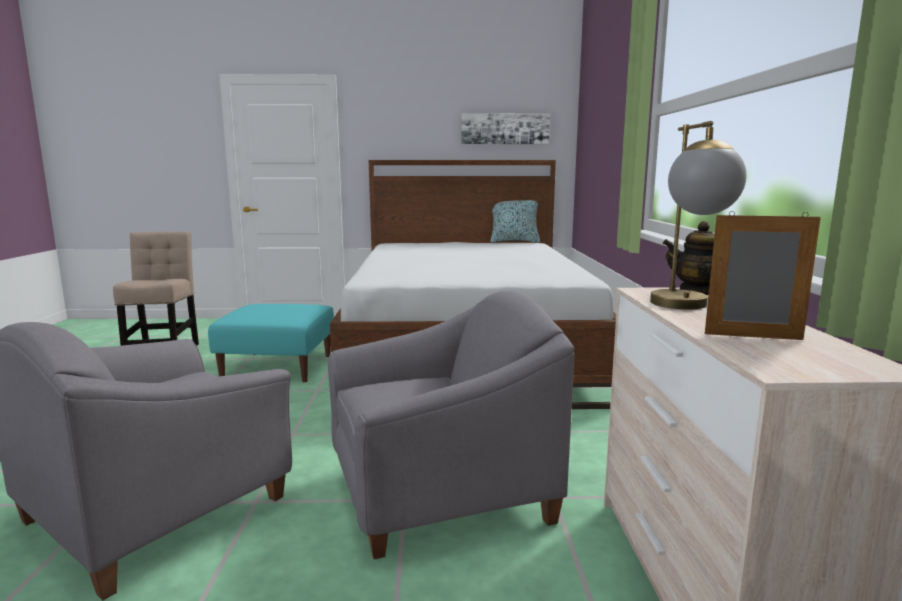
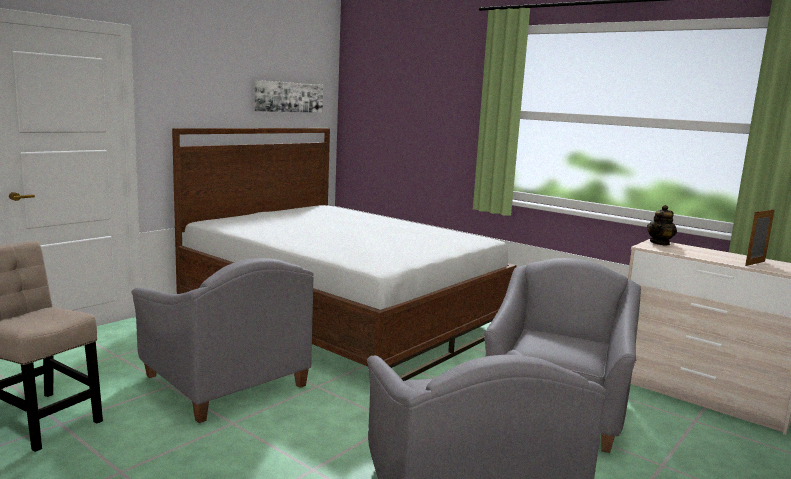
camera: 50 degrees left, 0 degrees up
turquoise ottoman [208,304,334,382] -> grey armchair [131,258,314,423]
pillow [490,200,540,243] -> none
table lamp [650,121,747,310] -> none

